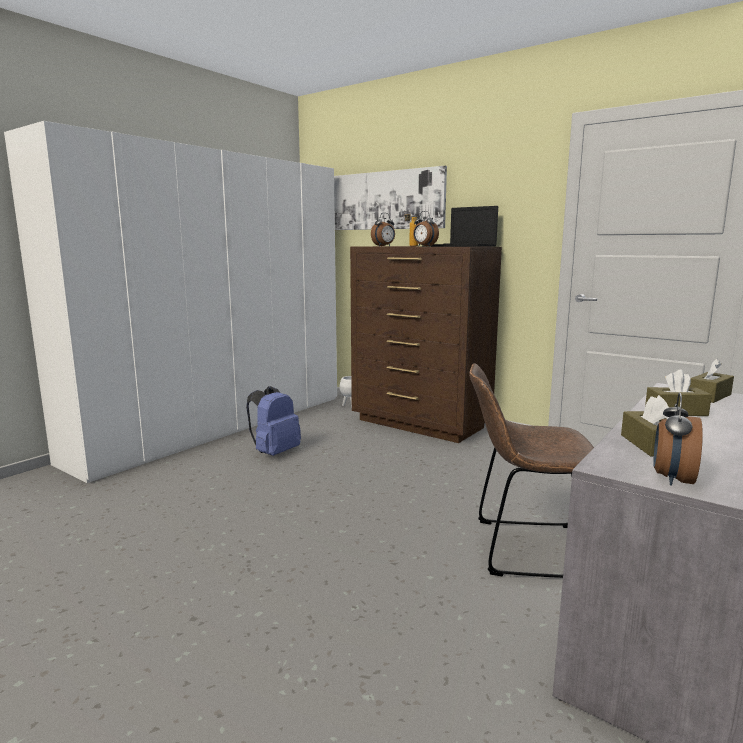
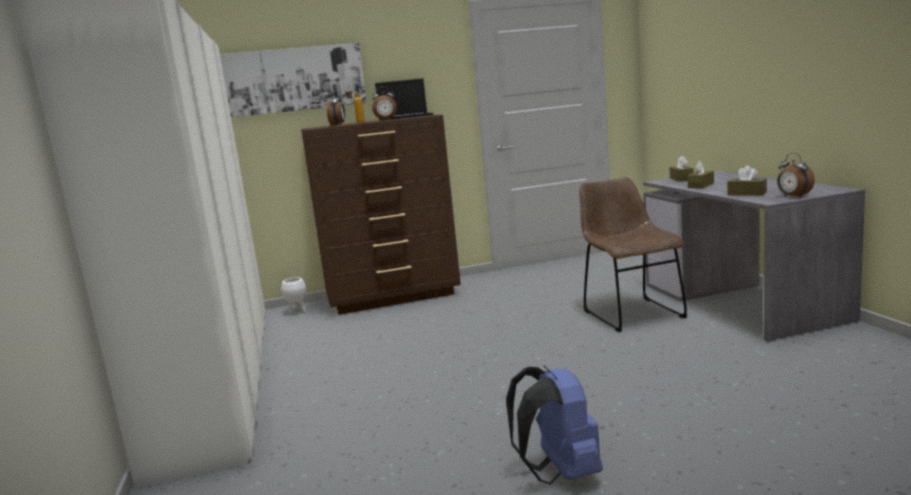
camera: 50 degrees left, 0 degrees up
blue backpack [246,386,301,456] -> blue backpack moved to [506,366,603,484]
brown chair [469,363,594,578] -> brown chair turned 120 degrees clockwise [579,177,687,332]

